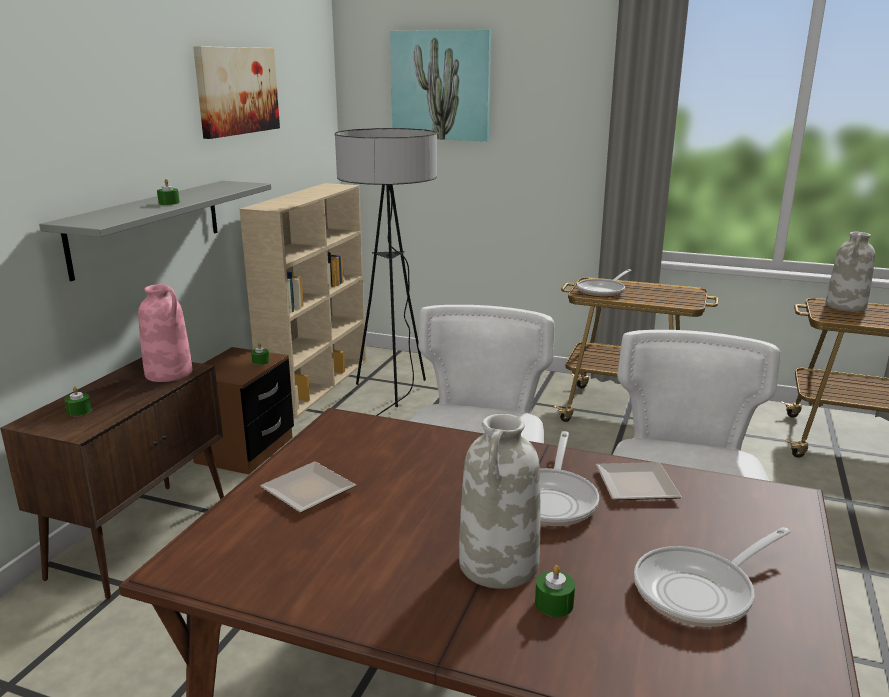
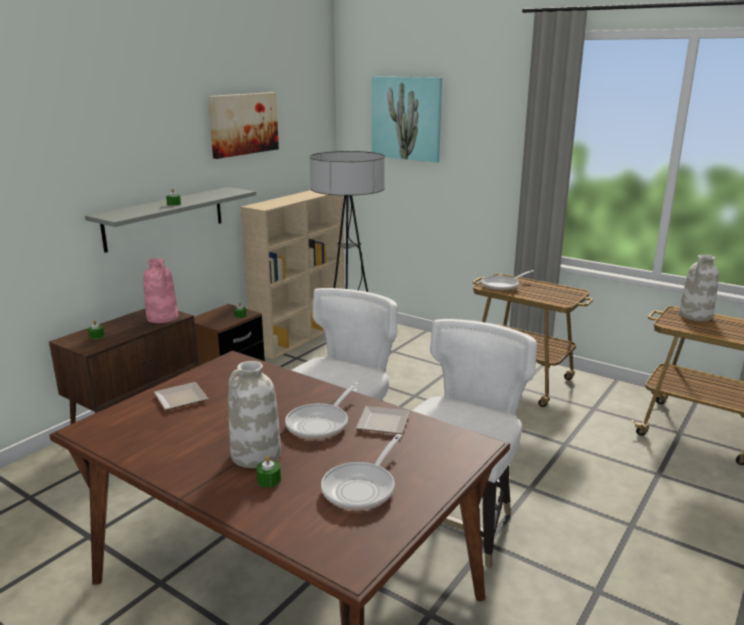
camera: 15 degrees right, 0 degrees up
frying pan [634,527,791,627] -> frying pan turned 45 degrees counterclockwise [321,434,402,510]

